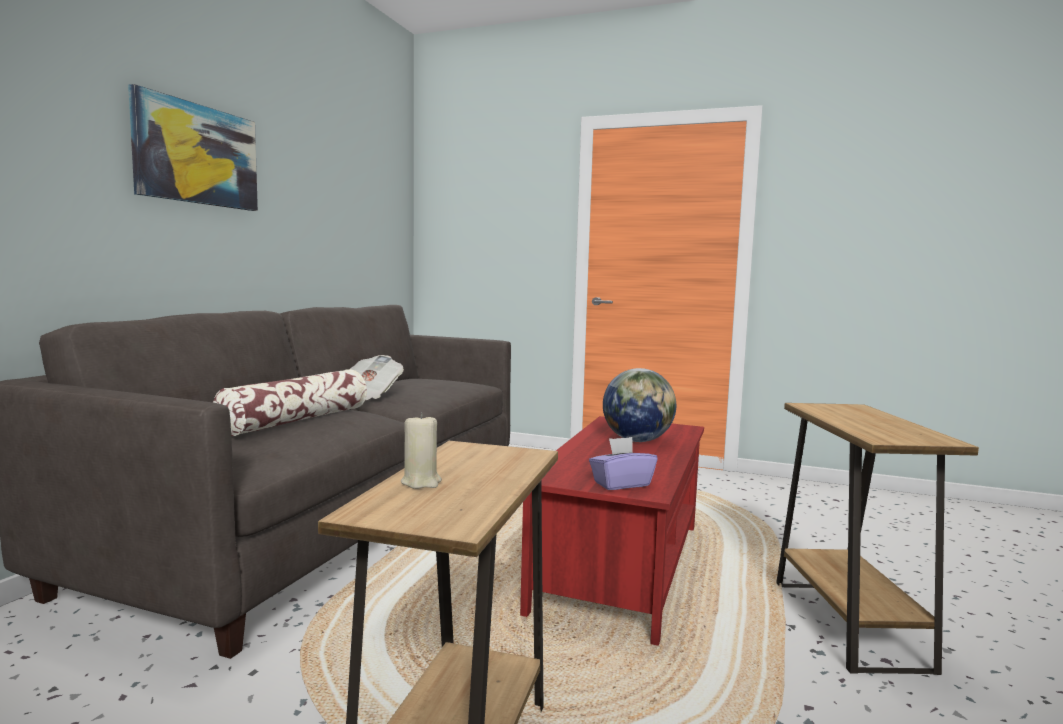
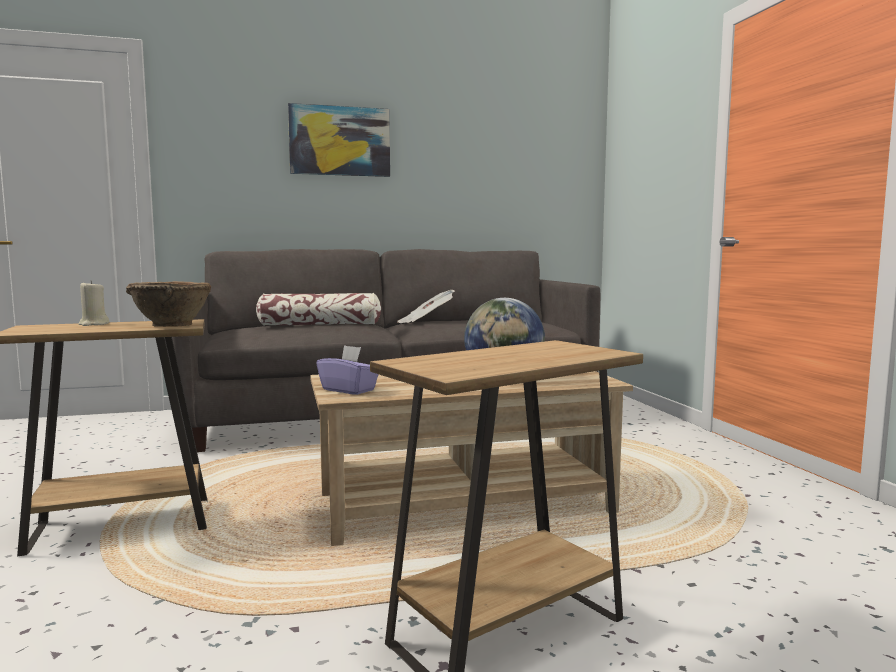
camera: 55 degrees right, 0 degrees up
red coffee table [520,416,704,646] -> beige coffee table [310,371,633,546]
none -> brown bowl [126,281,211,327]

